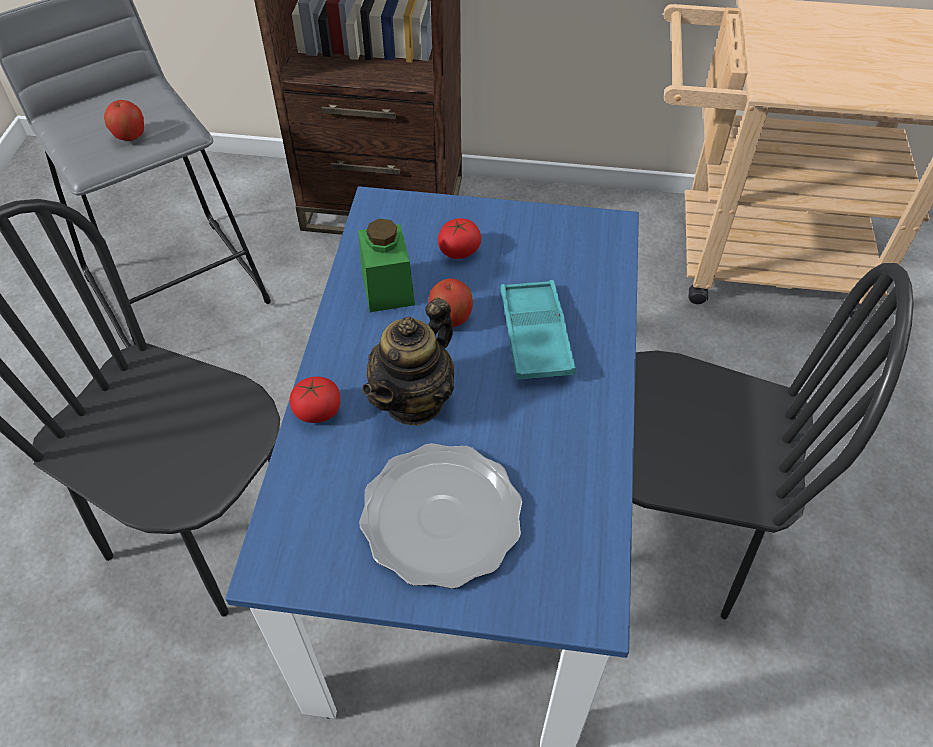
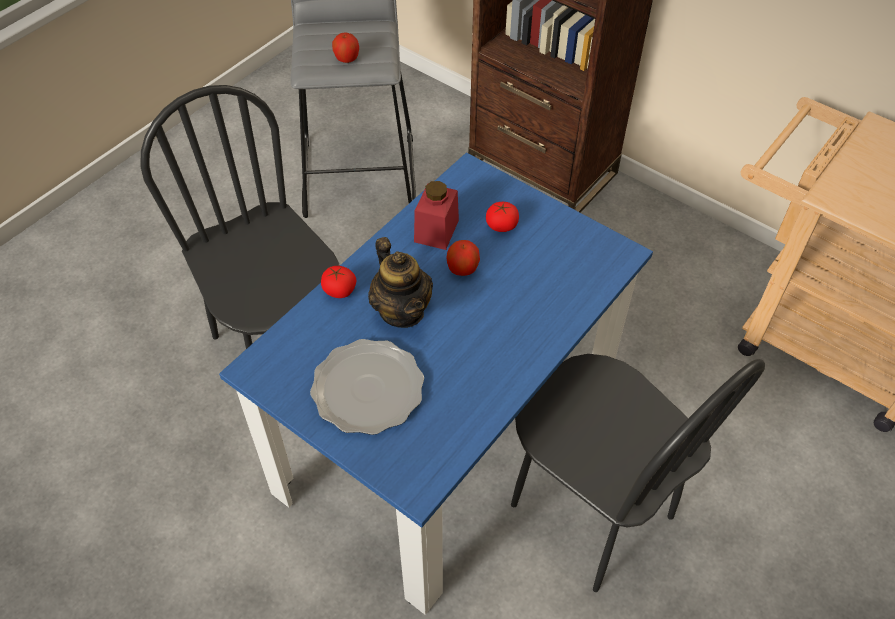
camera: 30 degrees right, 0 degrees up
green jar [358,219,415,312] -> red jar [414,181,459,250]
teapot [362,298,454,426] -> teapot turned 90 degrees counterclockwise [368,237,433,328]
turquoise tray [501,280,576,380] -> none

